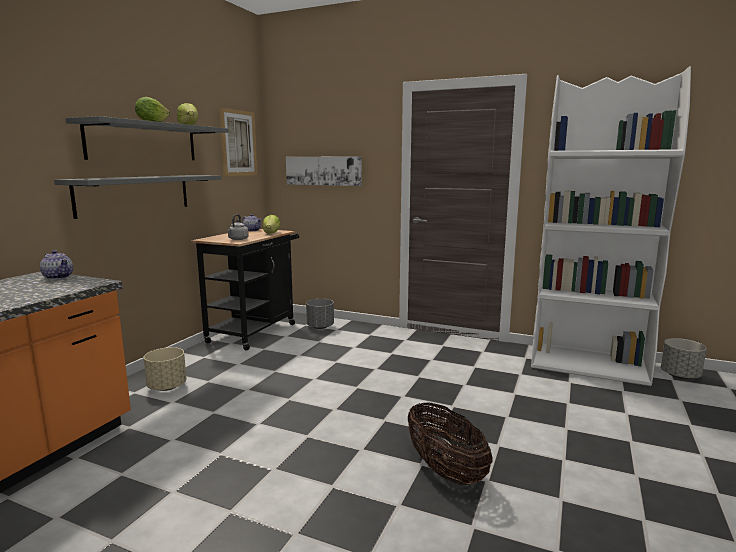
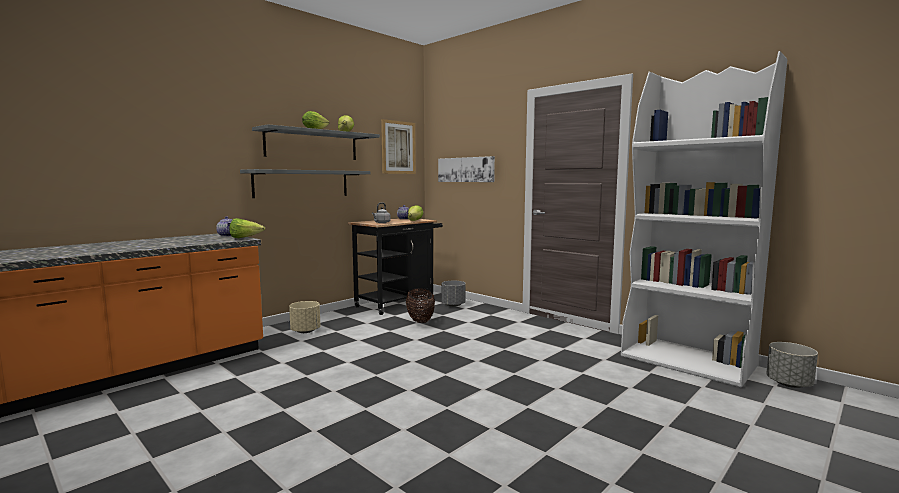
camera: 20 degrees right, 5 degrees down
basket [408,402,493,485] -> basket moved to [406,288,435,323]
none -> lettuce [230,218,265,238]

